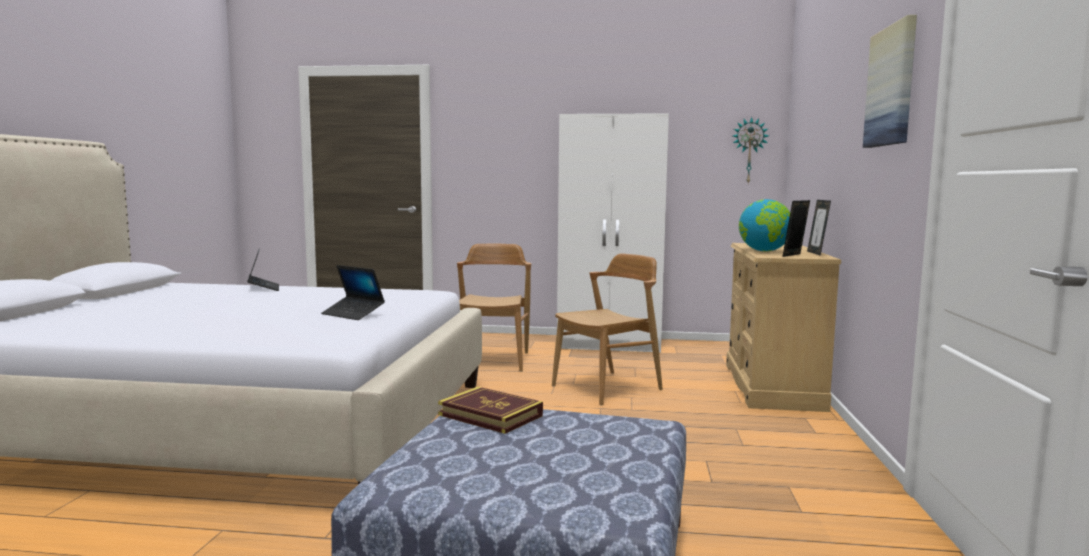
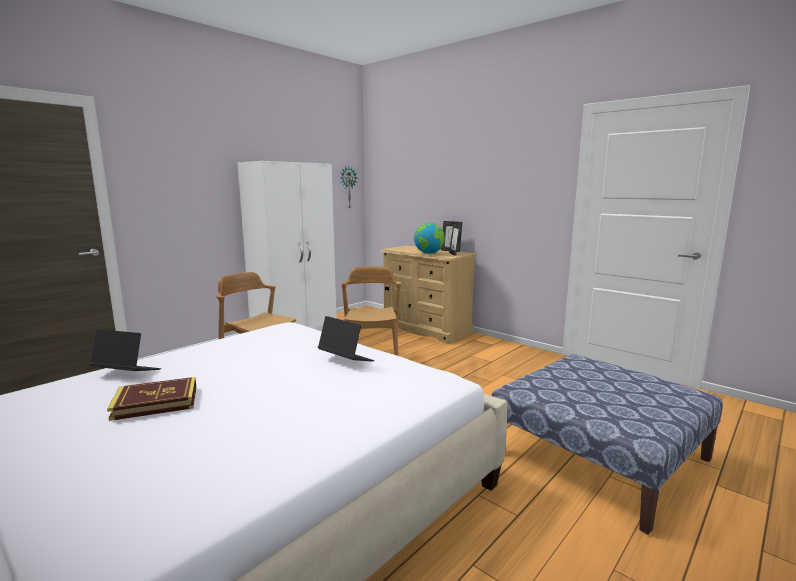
camera: 55 degrees left, 5 degrees up
laptop [321,265,385,320] -> laptop turned 120 degrees counterclockwise [318,316,375,362]
book [438,387,543,434] -> book moved to [107,377,197,421]
picture [863,15,917,148] -> none

